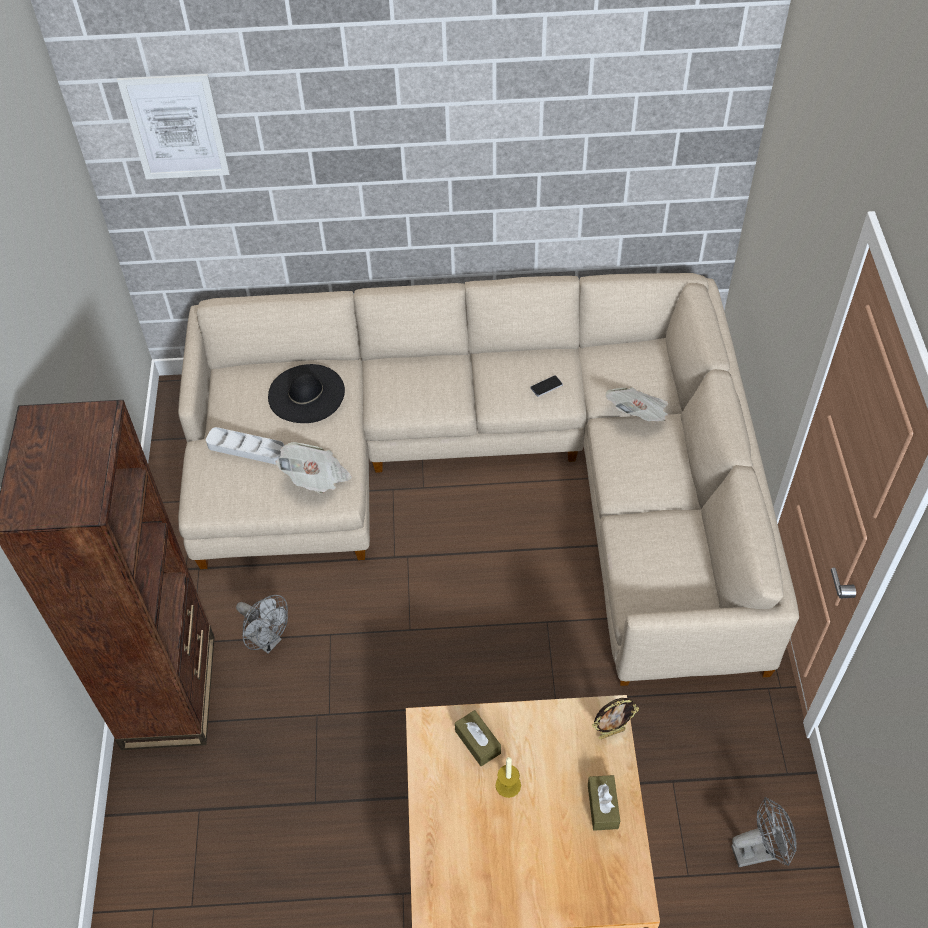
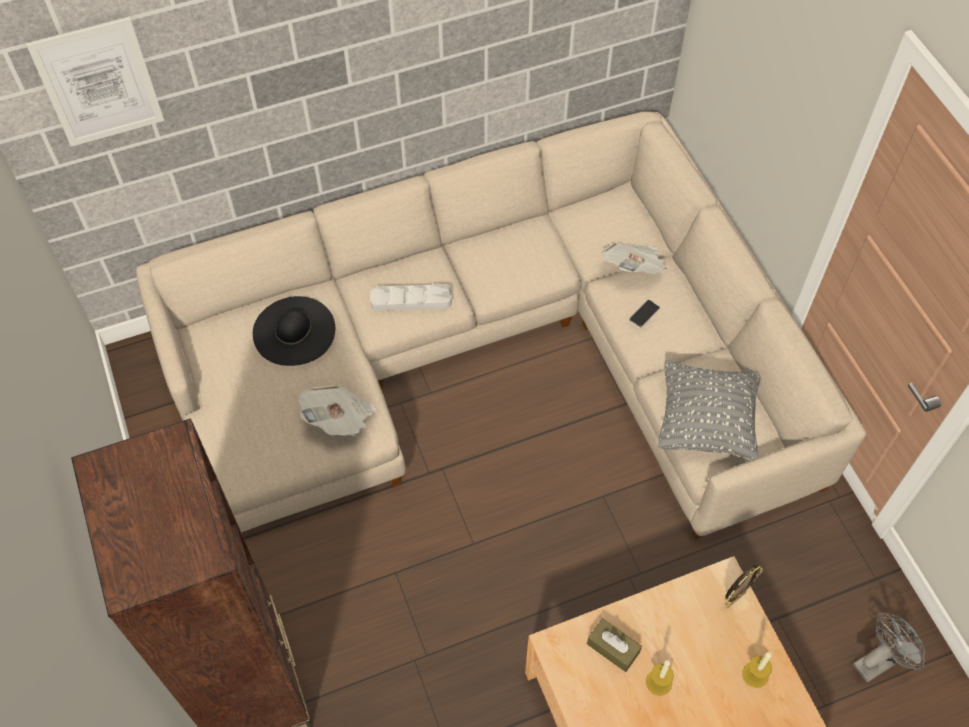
camera: 20 degrees left, 5 degrees up
grey tray [206,427,284,464] -> grey tray moved to [370,284,452,311]
grey fan [236,595,288,653] -> none
phone [530,375,563,397] -> phone moved to [629,300,660,328]
brown tissue box [588,775,620,831] -> candle [742,652,772,688]
none -> grey pillow [658,361,761,460]

